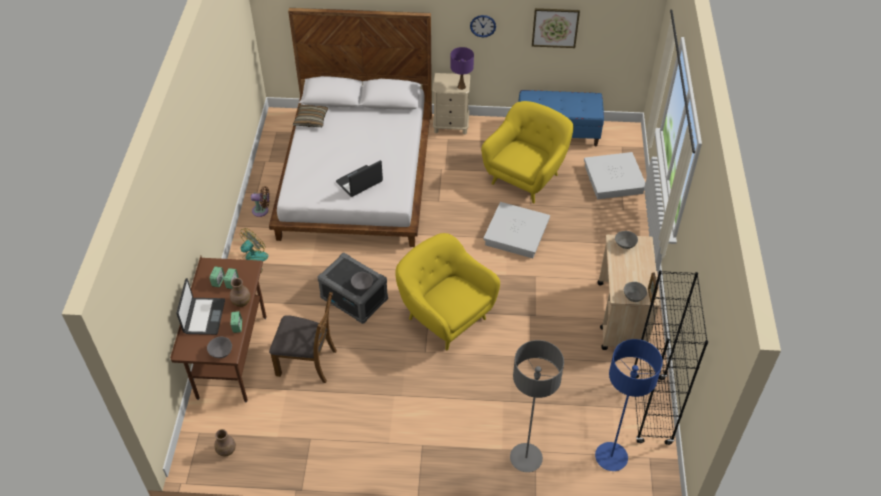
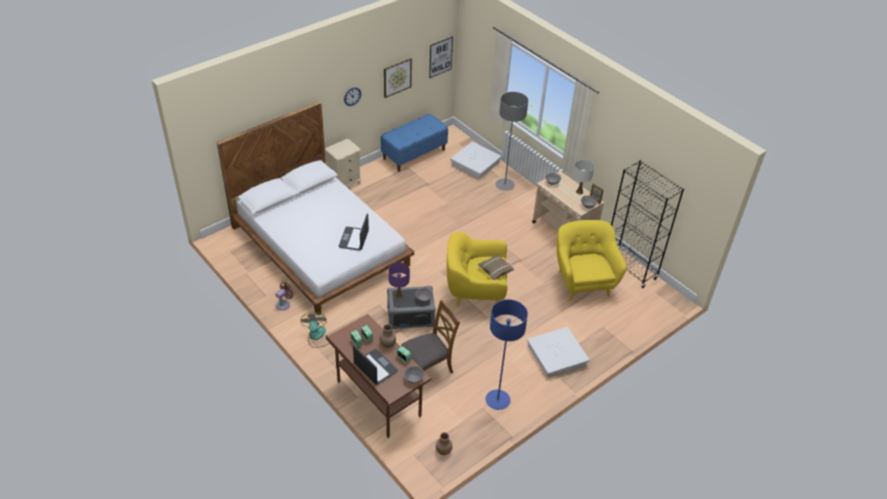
camera: 45 degrees left, 5 degrees down
pillow [293,105,328,127] -> pillow moved to [478,254,514,280]
purple table lamp [450,47,474,90] -> purple table lamp moved to [388,262,410,299]
yellow armchair [481,101,574,204] -> yellow armchair moved to [557,220,627,300]
white storage box [483,202,550,258] -> white storage box moved to [527,327,590,378]
grey floor lamp [510,340,564,472] -> grey floor lamp moved to [495,92,528,191]
blue floor lamp [595,339,663,471] -> blue floor lamp moved to [486,299,528,410]
none -> picture [429,36,453,78]
none -> white table lamp [573,160,595,194]

